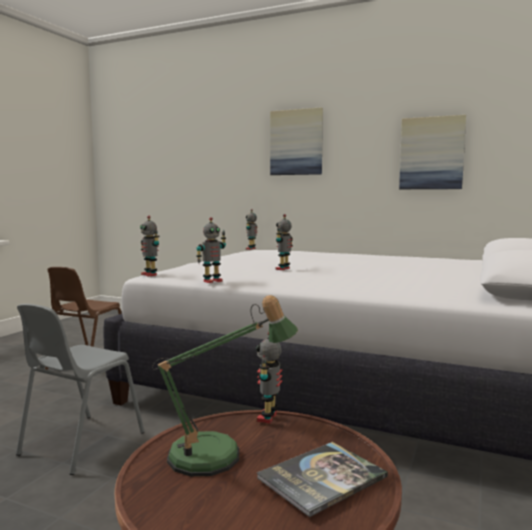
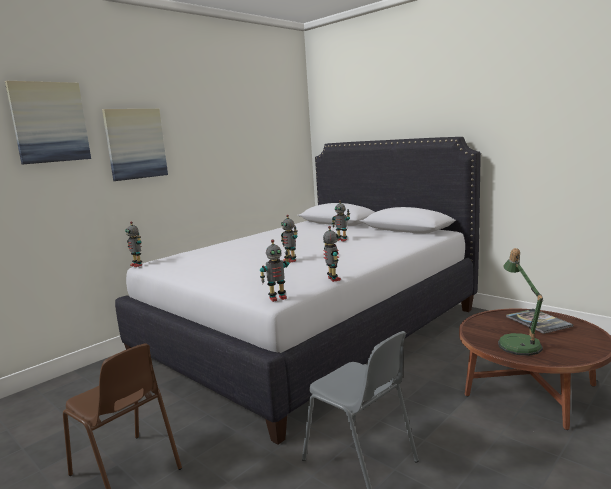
camera: 70 degrees left, 5 degrees up
toy robot [256,331,282,424] -> toy robot moved to [332,200,350,241]
picture [399,115,466,189] -> picture moved to [5,81,91,164]

